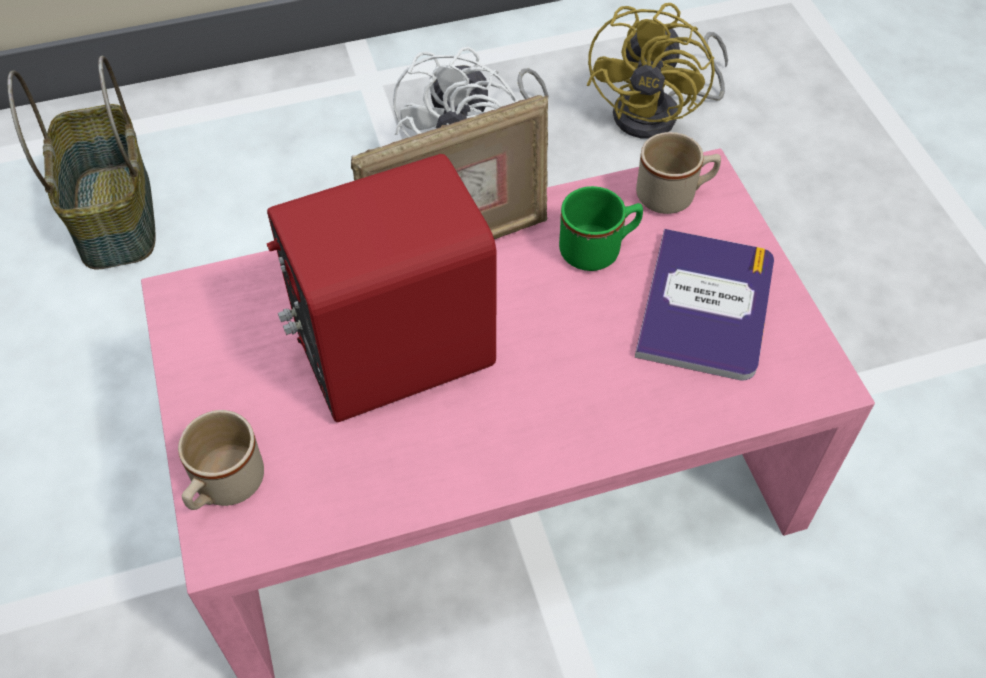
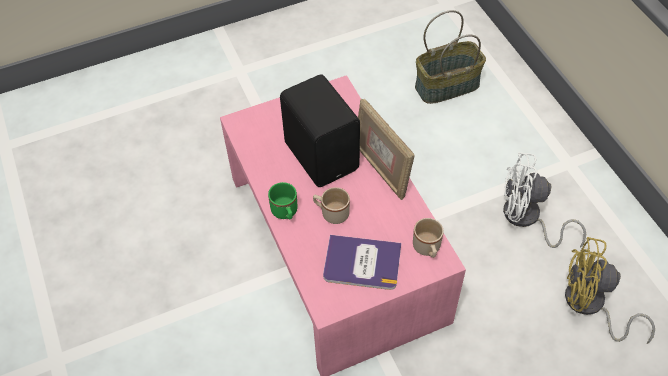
camera: 85 degrees right, 0 degrees up
beige mug [178,410,264,510] -> beige mug moved to [313,187,350,224]
red speaker [267,154,497,422] -> black speaker [280,74,360,187]
green mug [559,186,643,271] -> green mug moved to [268,182,297,219]

